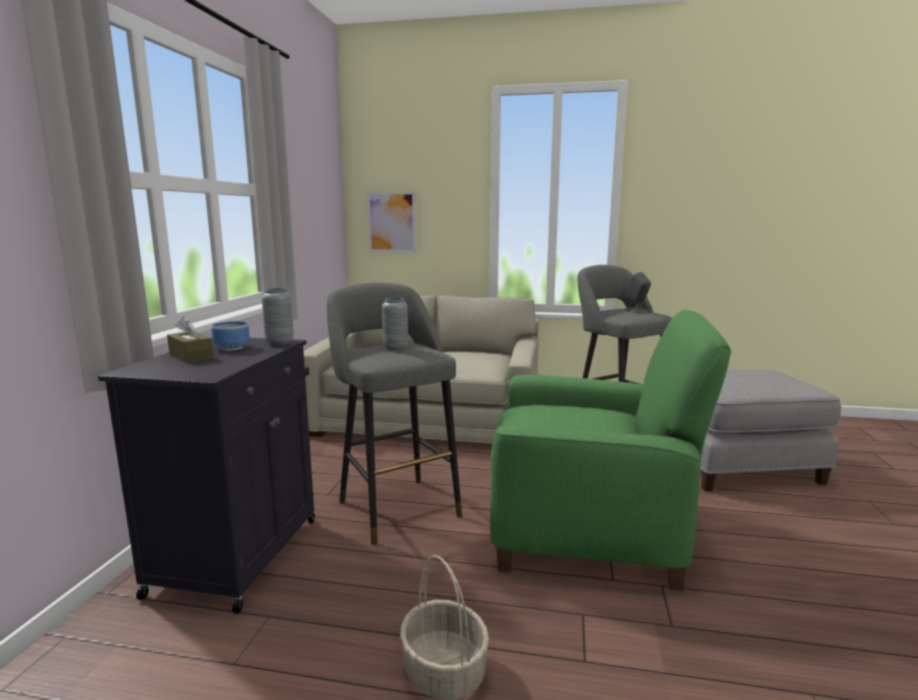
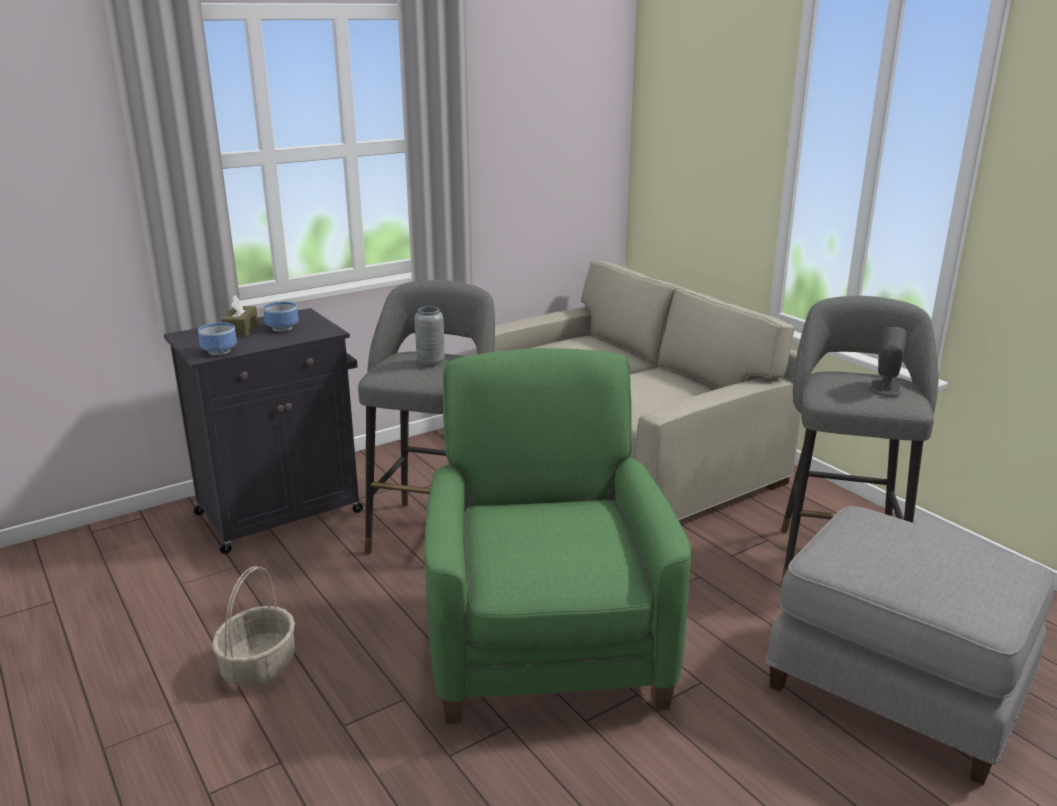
camera: 45 degrees right, 10 degrees up
grey vase [262,288,294,345] -> none
picture [367,192,416,253] -> none
green armchair [490,310,731,591] -> green armchair turned 150 degrees counterclockwise [424,348,691,724]
none -> bowl [198,323,237,355]

